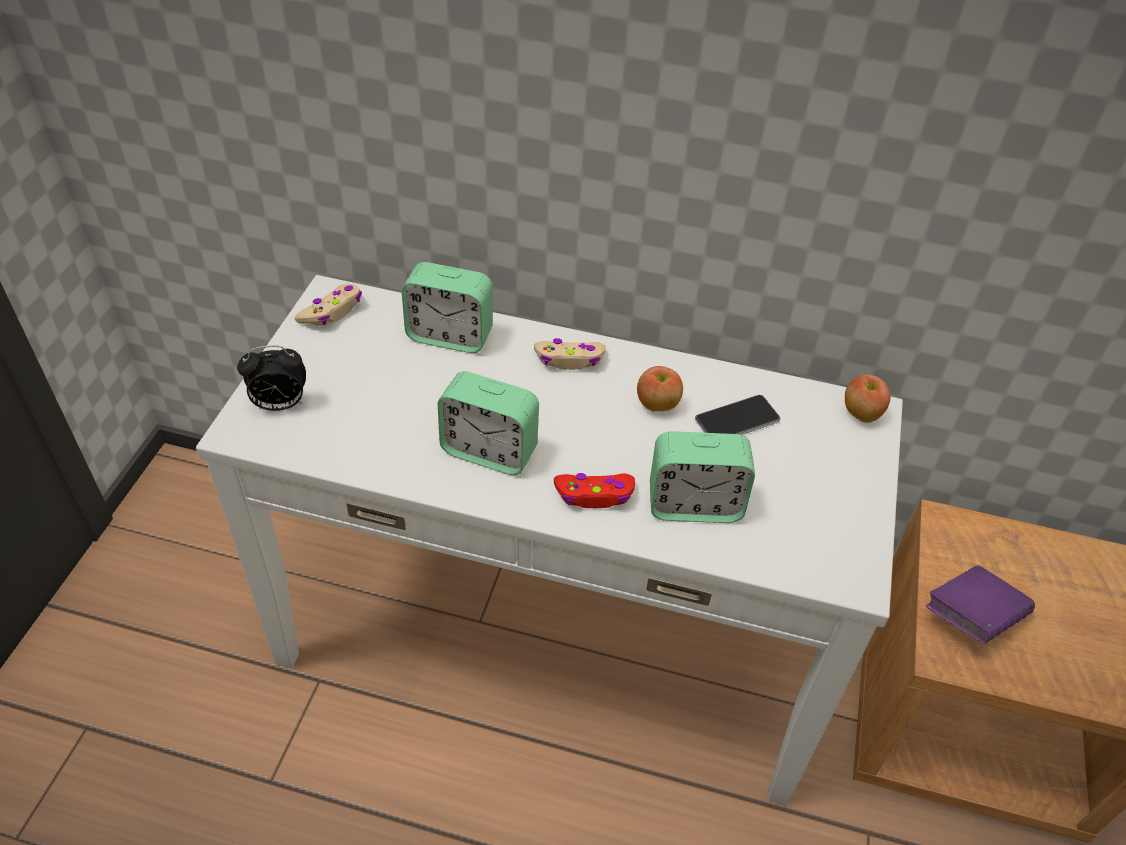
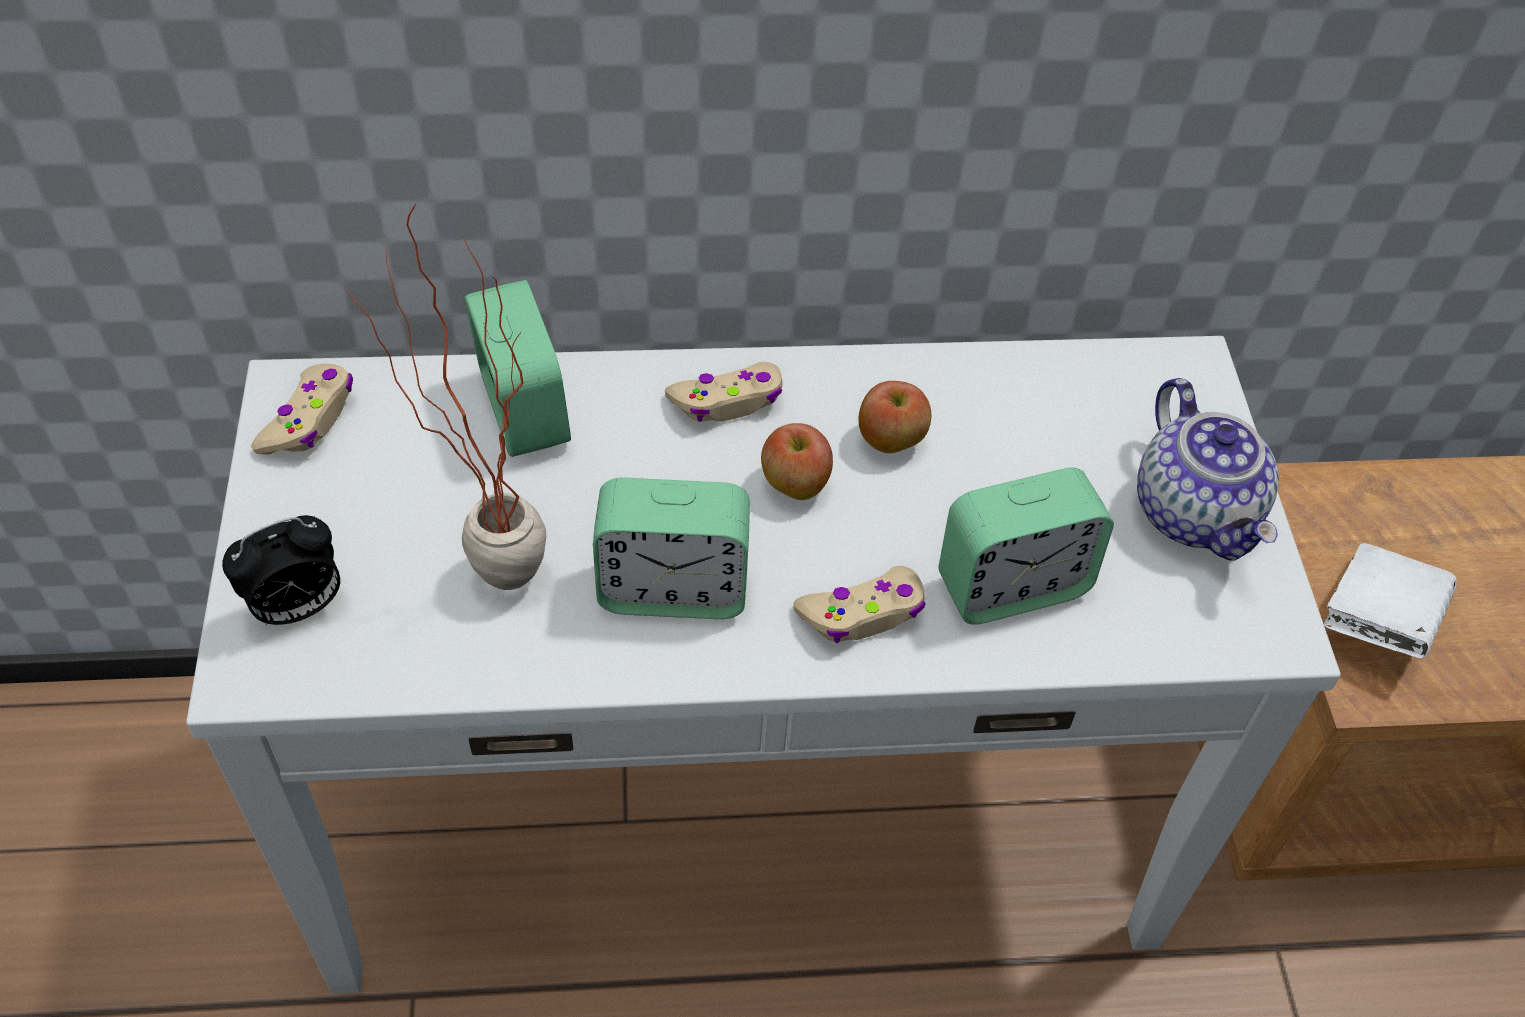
camera: 20 degrees left, 5 degrees up
alarm clock [402,262,493,353] -> alarm clock turned 105 degrees counterclockwise [465,280,571,457]
red game controller [554,473,635,508] -> beige game controller [793,566,925,643]
phone [695,395,780,435] -> none
apple [845,375,891,423] -> apple moved to [761,423,833,500]
purple book [926,565,1035,644] -> white book [1324,543,1457,658]
none -> potted plant [345,204,547,590]
none -> teapot [1137,378,1279,561]

